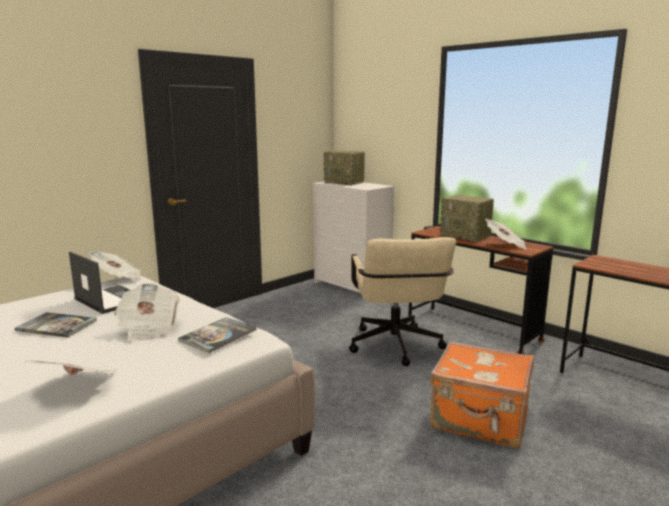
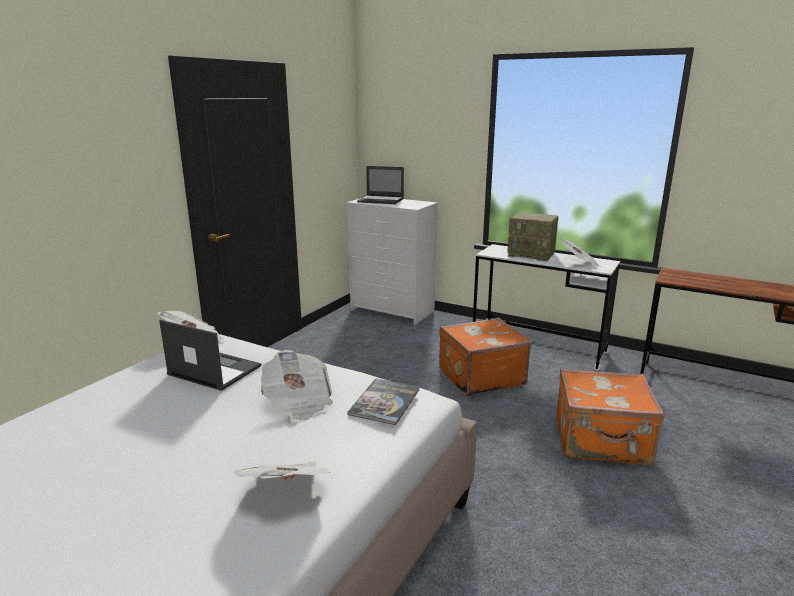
camera: 15 degrees left, 5 degrees up
book [15,312,97,337] -> none
radio [324,150,365,185] -> laptop [357,166,404,204]
beige office chair [349,237,456,366] -> orange suitcase [439,318,532,396]
brown desk [408,226,553,354] -> white desk [473,244,620,371]

